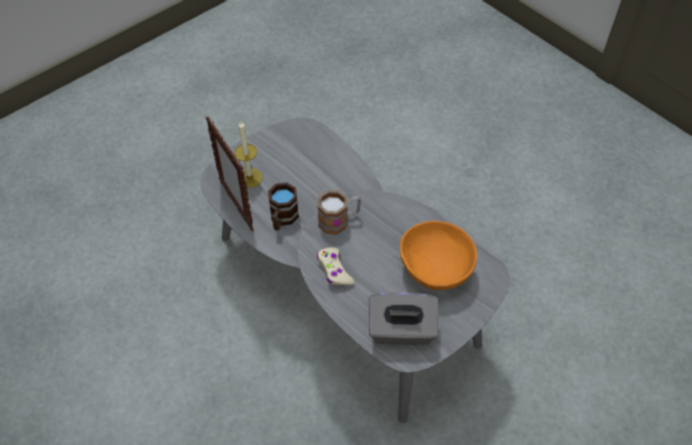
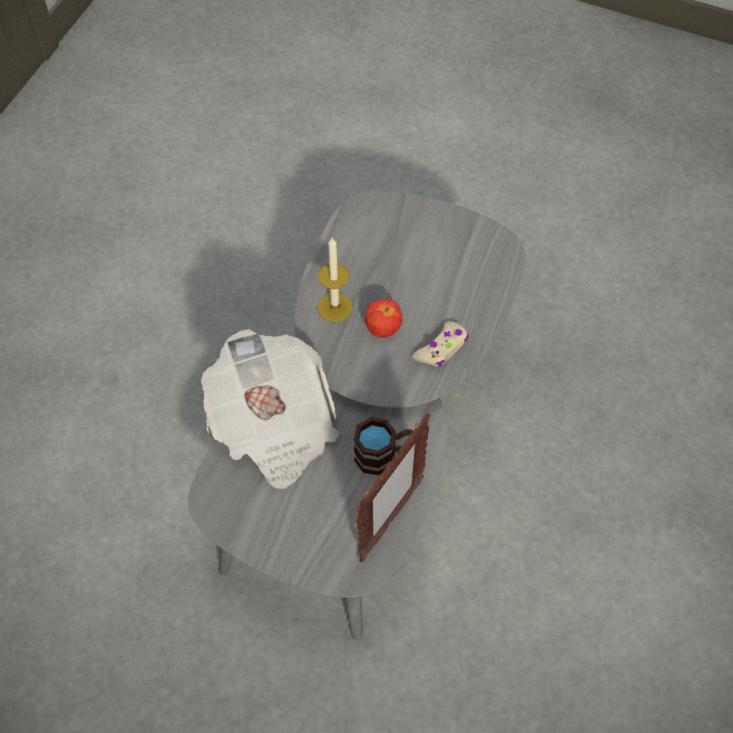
camera: 115 degrees left, 5 degrees up
candle [235,121,262,188] -> candle moved to [318,238,353,323]
mug [317,190,361,235] -> none
grey tissue box [369,292,438,345] -> none
orange bowl [400,221,477,290] -> none
none -> newspaper [201,329,339,489]
none -> apple [365,299,403,338]

